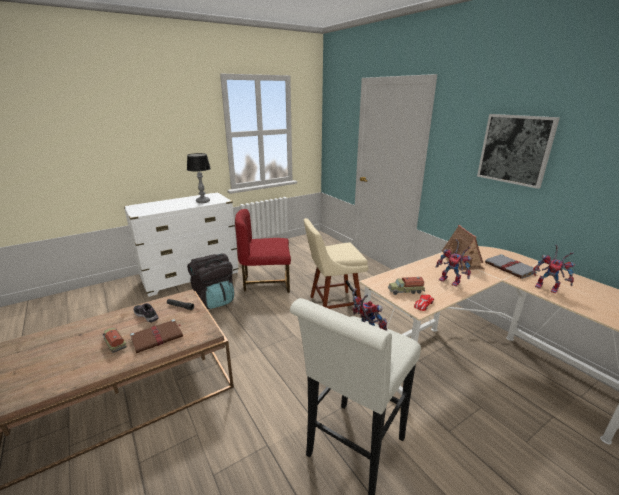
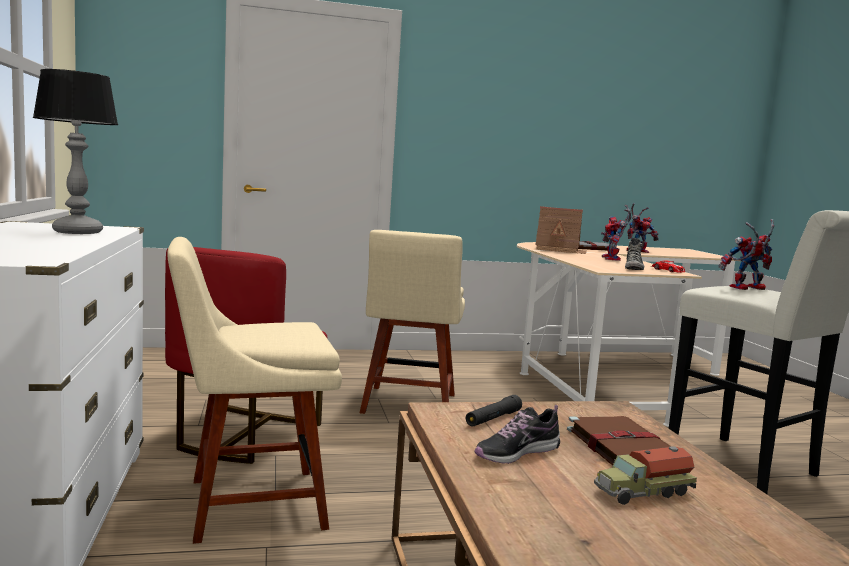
camera: 70 degrees left, 15 degrees down
black backpack [187,253,234,309] -> beige chair [167,237,342,544]
toy truck [388,277,425,295] -> shoe [625,238,644,270]
toy robot [436,239,472,286] -> toy robot turned 120 degrees clockwise [601,205,631,261]
picture [477,114,560,189] -> none

